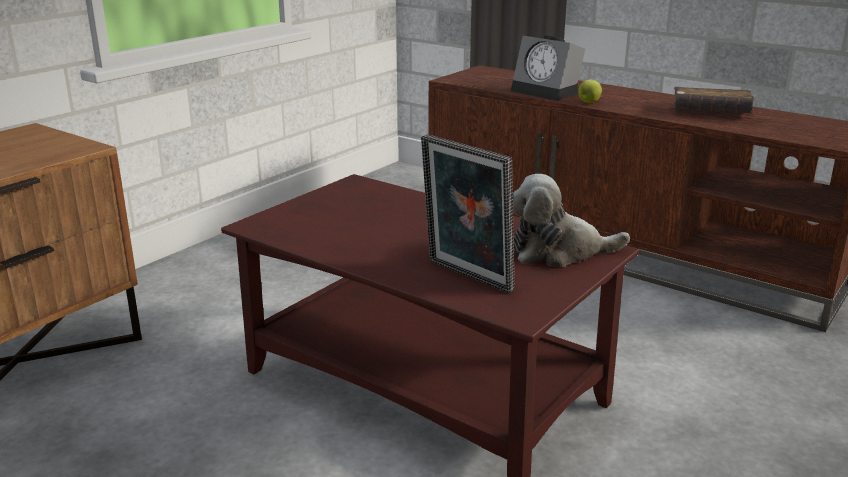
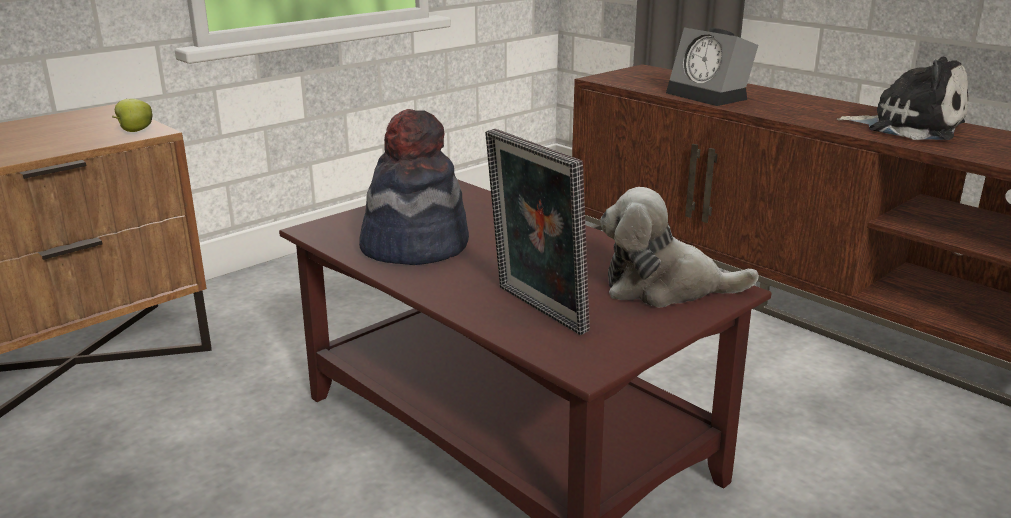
camera: 10 degrees right, 0 degrees up
apple [578,80,602,103] -> apple moved to [112,99,153,132]
brown book [673,87,754,113] -> plush toy [836,57,968,140]
none -> hat [359,109,469,265]

